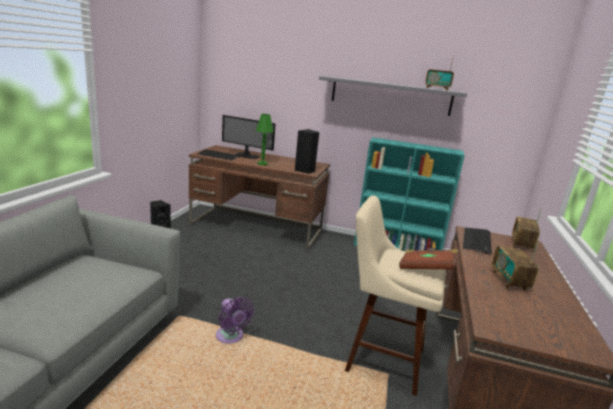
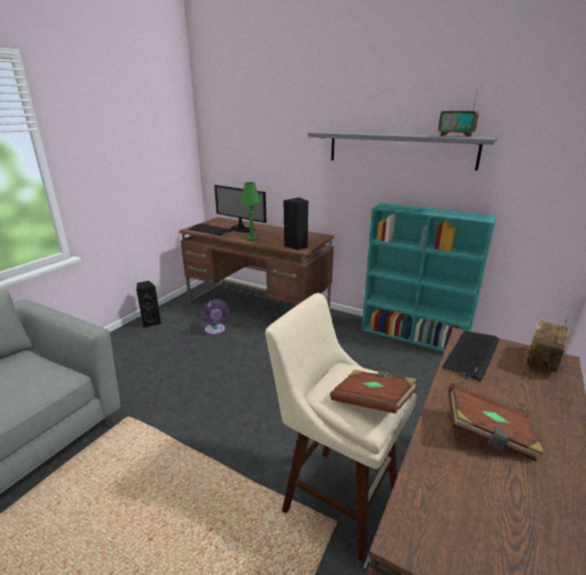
camera: 15 degrees right, 5 degrees up
purple fan [216,297,254,344] -> purple fan moved to [201,299,229,335]
radio [492,239,539,291] -> brown book [448,383,544,461]

